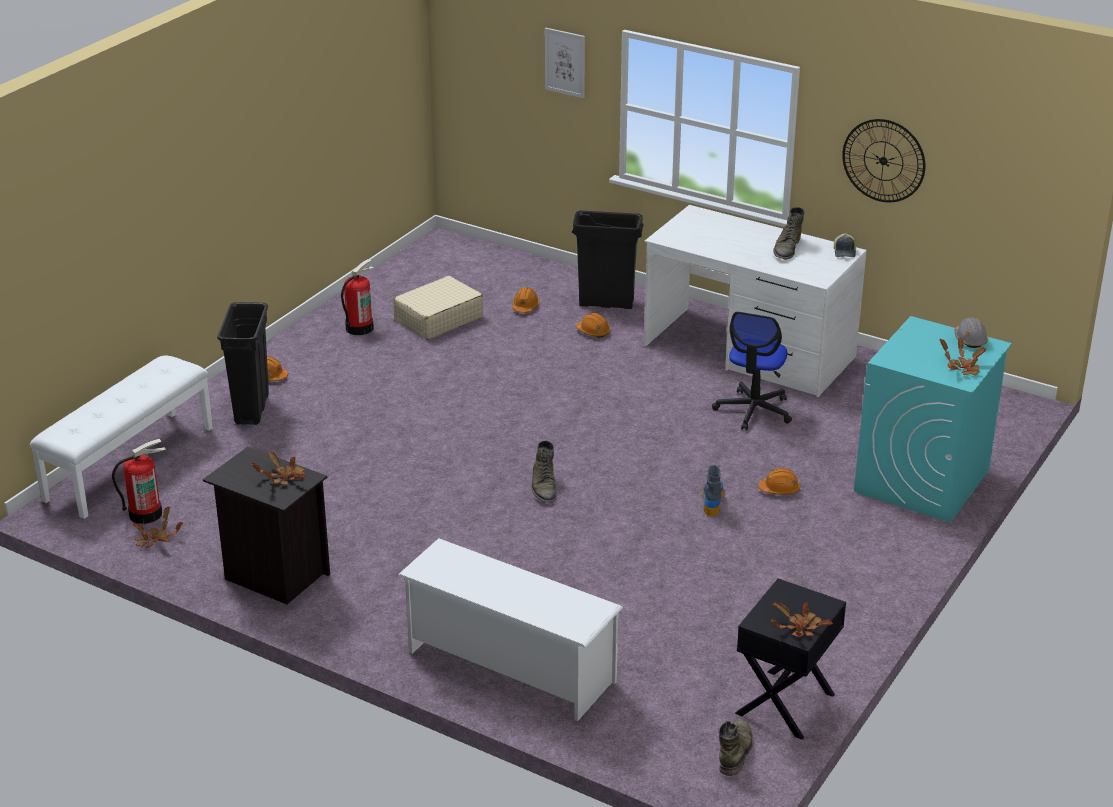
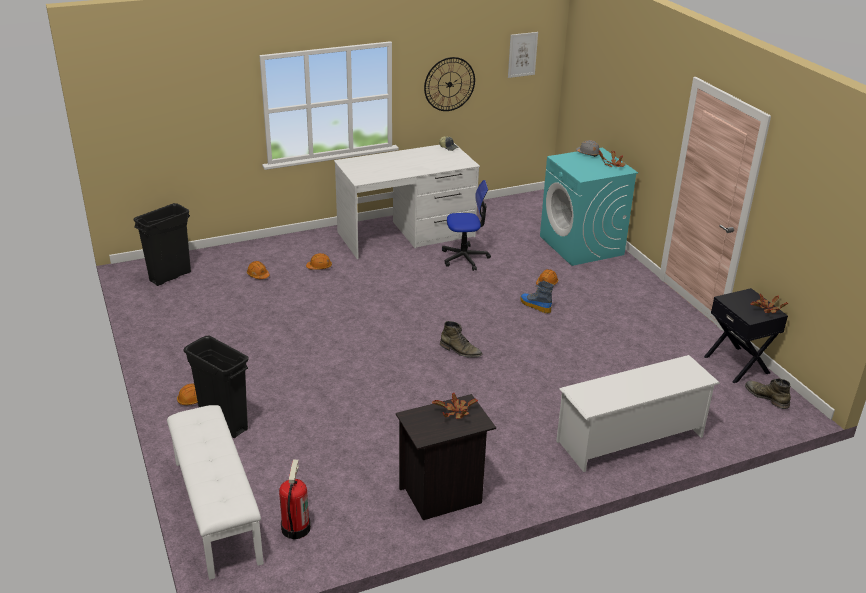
camera: 55 degrees left, 0 degrees up
potted plant [132,507,183,548] -> none
fire extinguisher [341,259,374,335] -> none
beige suitcase [393,276,483,340] -> none
picture [545,28,585,98] -> picture moved to [508,32,538,78]
black trash can [572,210,644,309] -> black trash can moved to [133,203,191,286]
office chair [712,312,792,430] -> office chair turned 60 degrees counterclockwise [442,180,491,271]
green boot [773,207,805,260] -> none

